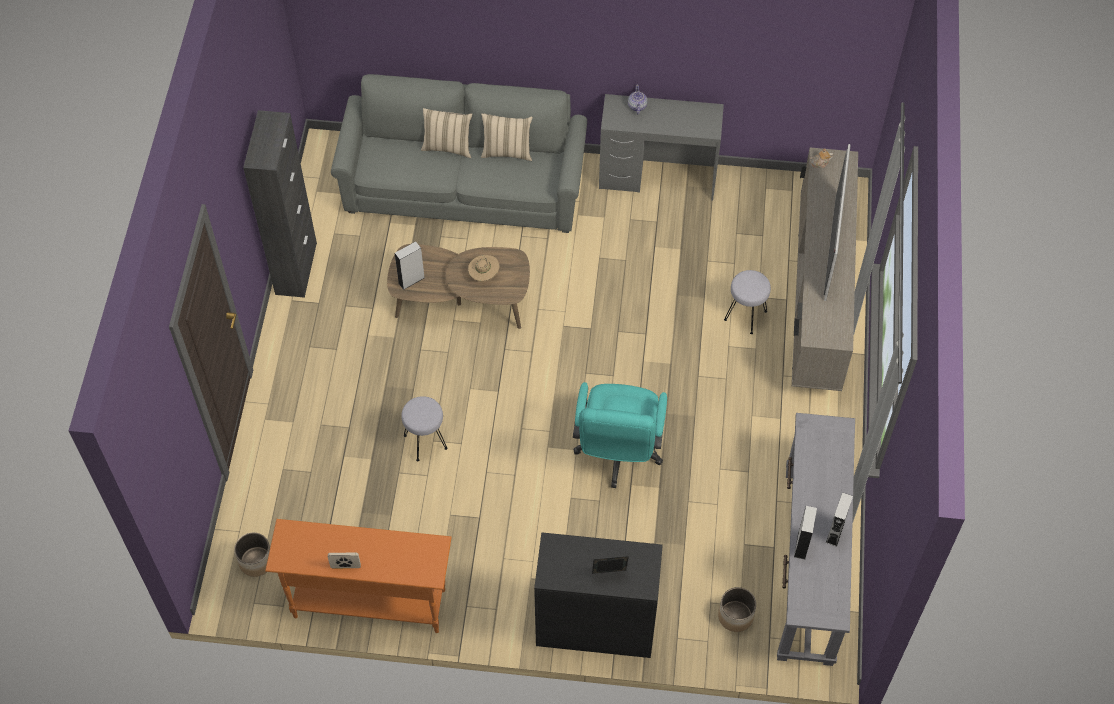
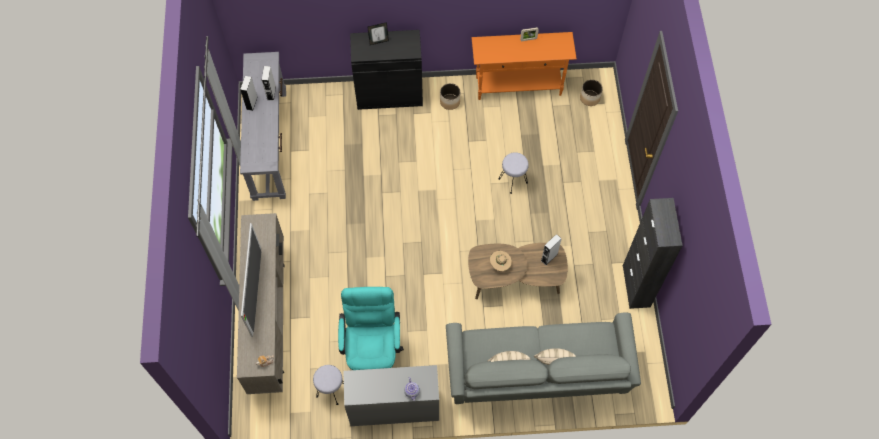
camera: 170 degrees right, 5 degrees up
turquoise office chair [573,382,667,488] -> turquoise office chair moved to [338,287,404,370]
planter [718,587,756,632] -> planter moved to [440,83,460,110]
grey stool [724,270,771,334] -> grey stool moved to [313,365,344,405]

